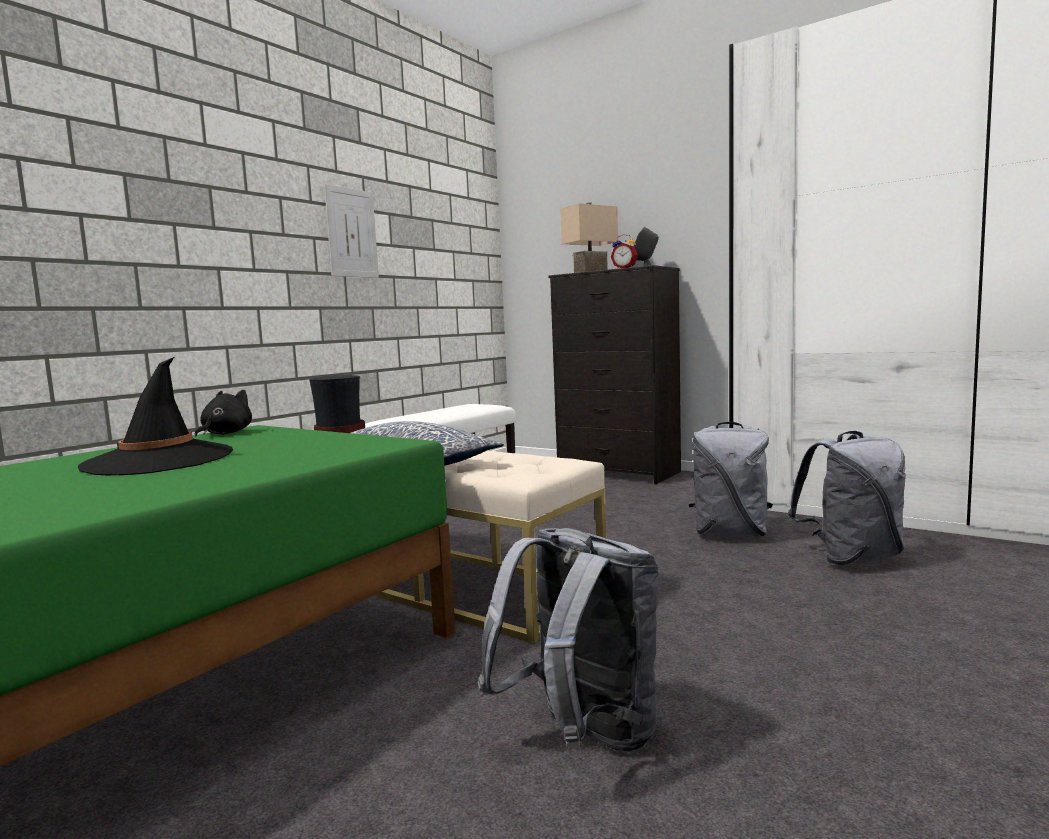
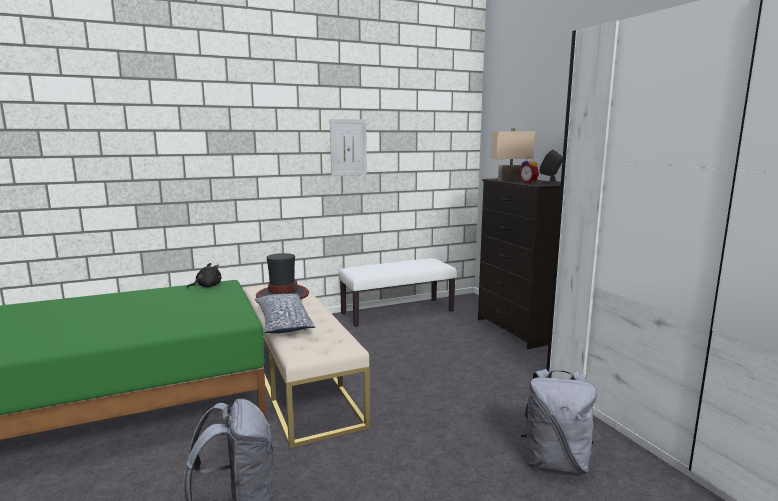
camera: 30 degrees right, 5 degrees up
black hat [78,357,233,475] -> none
grey backpack [689,422,773,537] -> none

